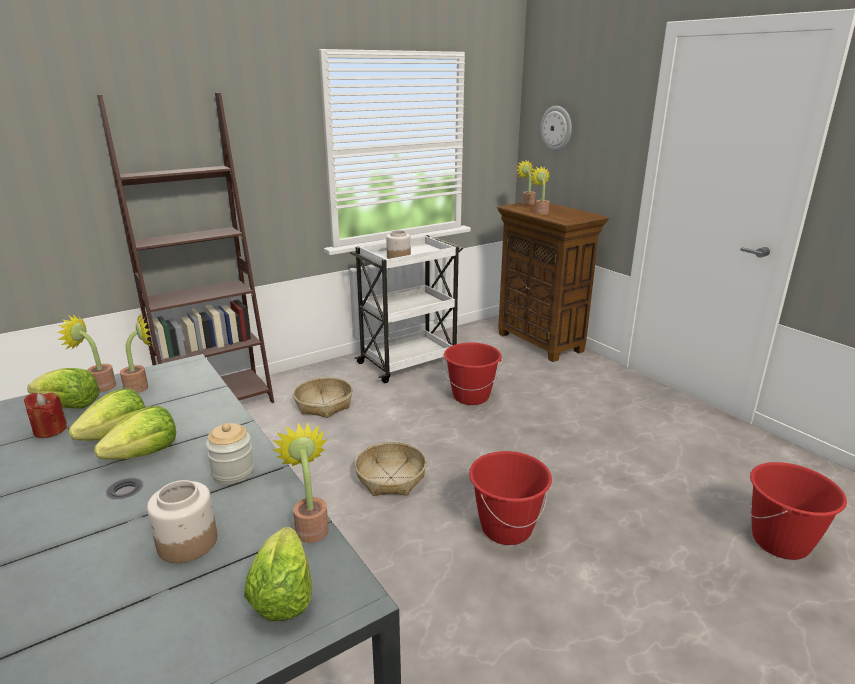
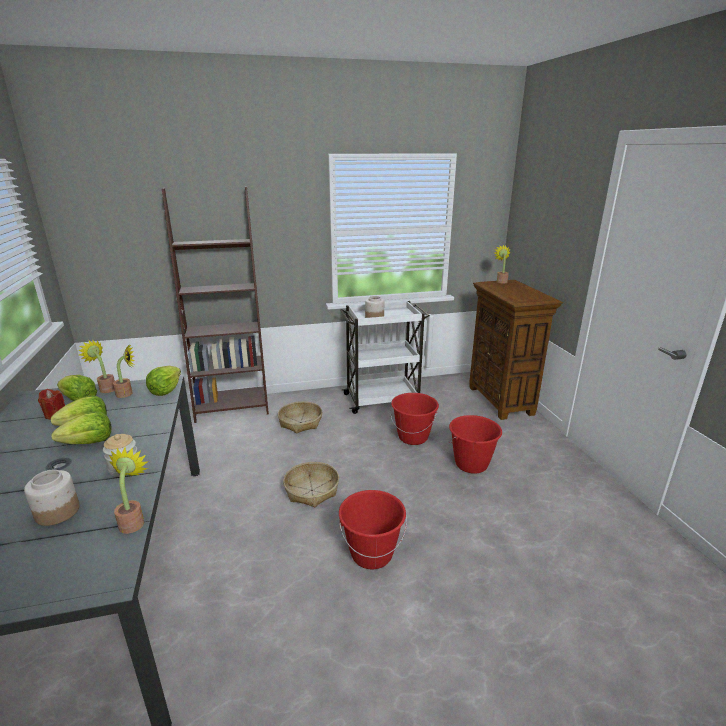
camera: 20 degrees right, 0 degrees up
lettuce [244,527,312,621] -> lettuce moved to [146,366,181,396]
potted plant [529,167,550,215] -> none
wall clock [540,106,572,151] -> none
red bucket [749,462,847,560] -> red bucket moved to [448,415,502,474]

